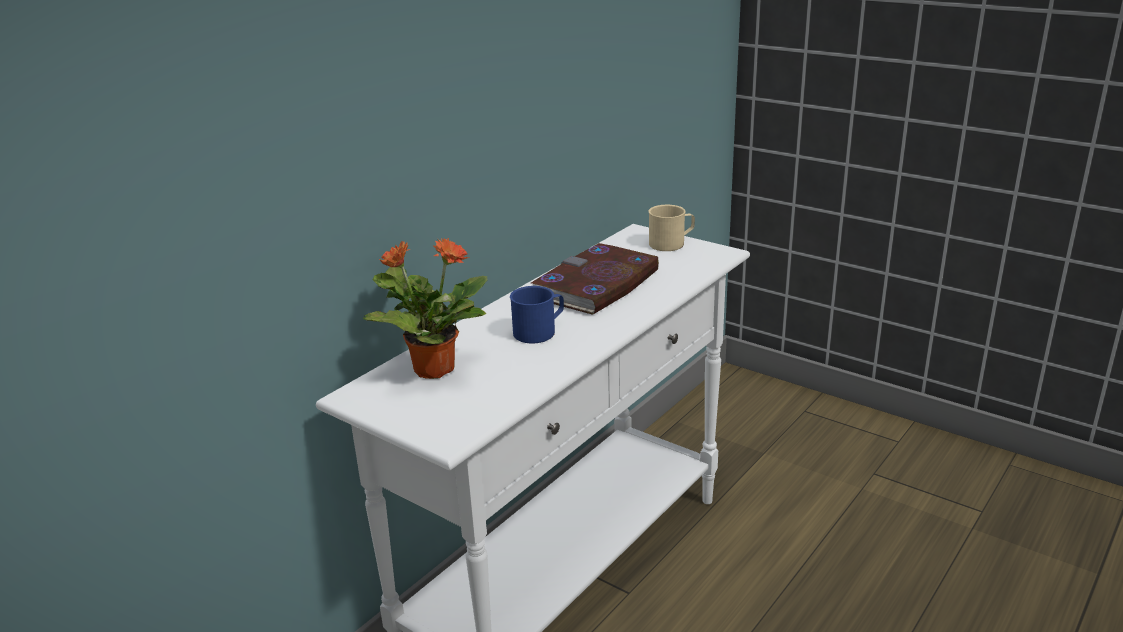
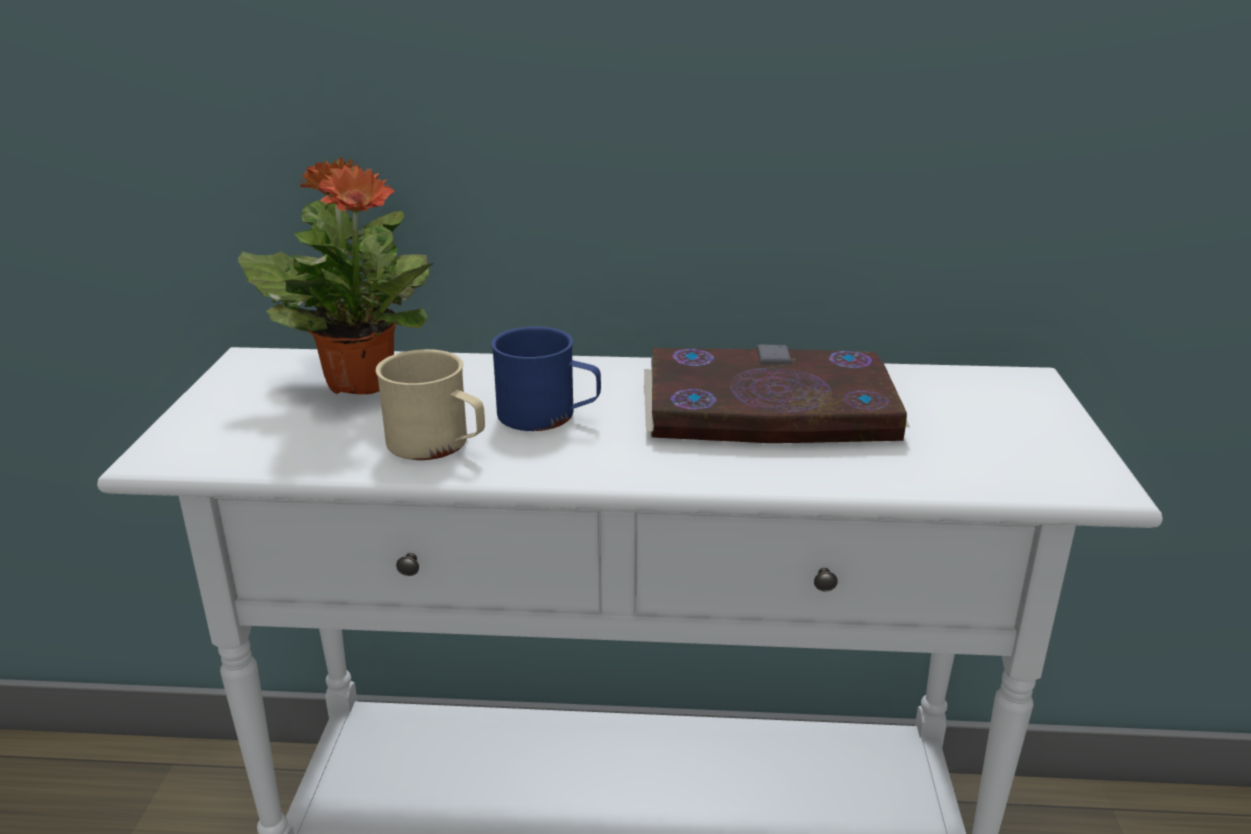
camera: 55 degrees right, 0 degrees up
beige mug [648,205,695,251] -> beige mug moved to [376,349,485,460]

